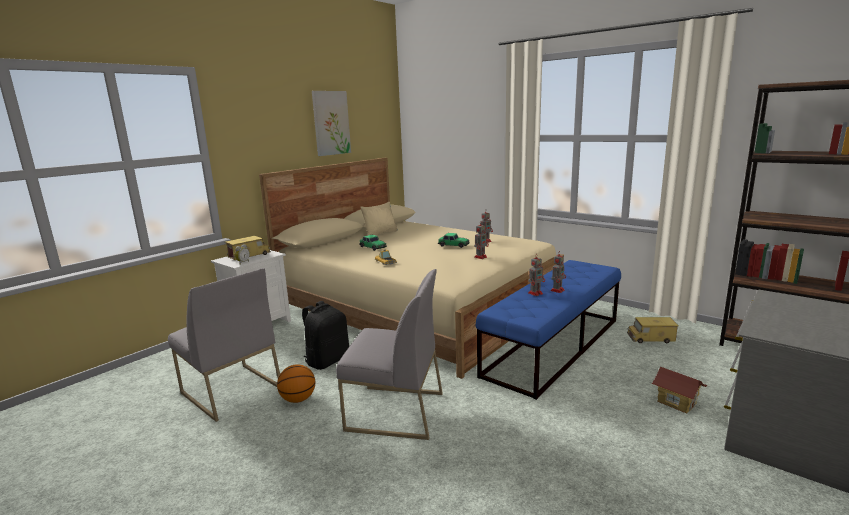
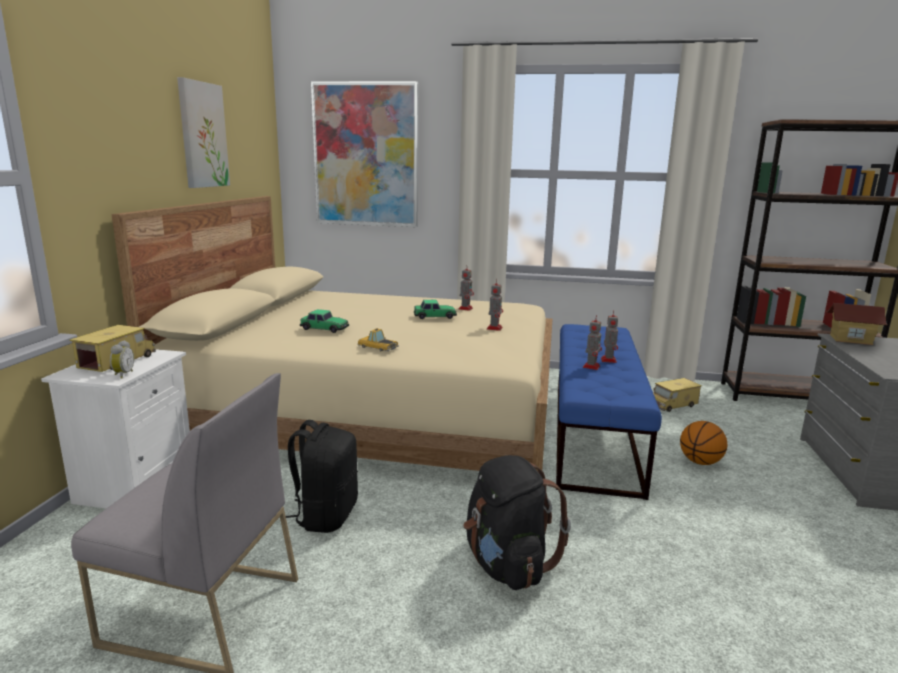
camera: 30 degrees left, 0 degrees up
basketball [277,364,315,403] -> basketball moved to [680,421,727,465]
grey chair [336,269,443,440] -> black backpack [464,455,571,590]
beige pillow [360,202,398,235] -> none
toy house [651,367,707,414] -> toy house moved to [827,303,887,345]
none -> picture [311,81,418,227]

